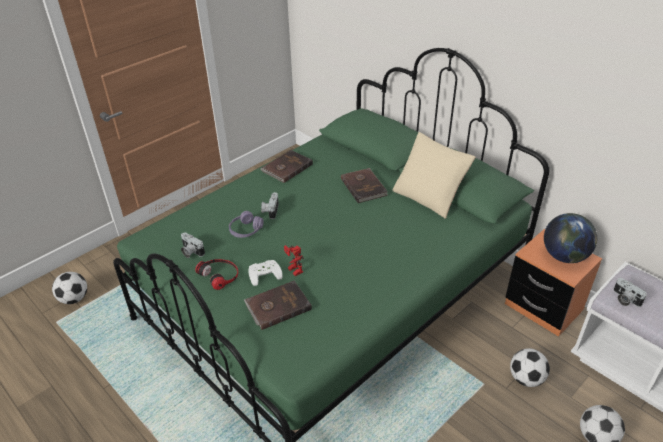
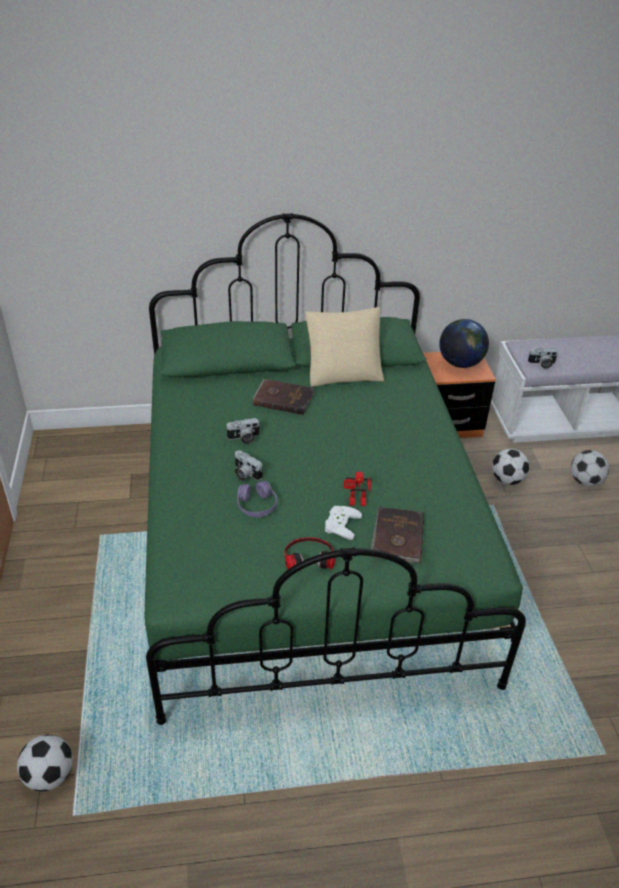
camera: 55 degrees left, 0 degrees up
camera [181,233,205,258] -> camera moved to [225,418,260,444]
brown book [260,150,313,183] -> none

